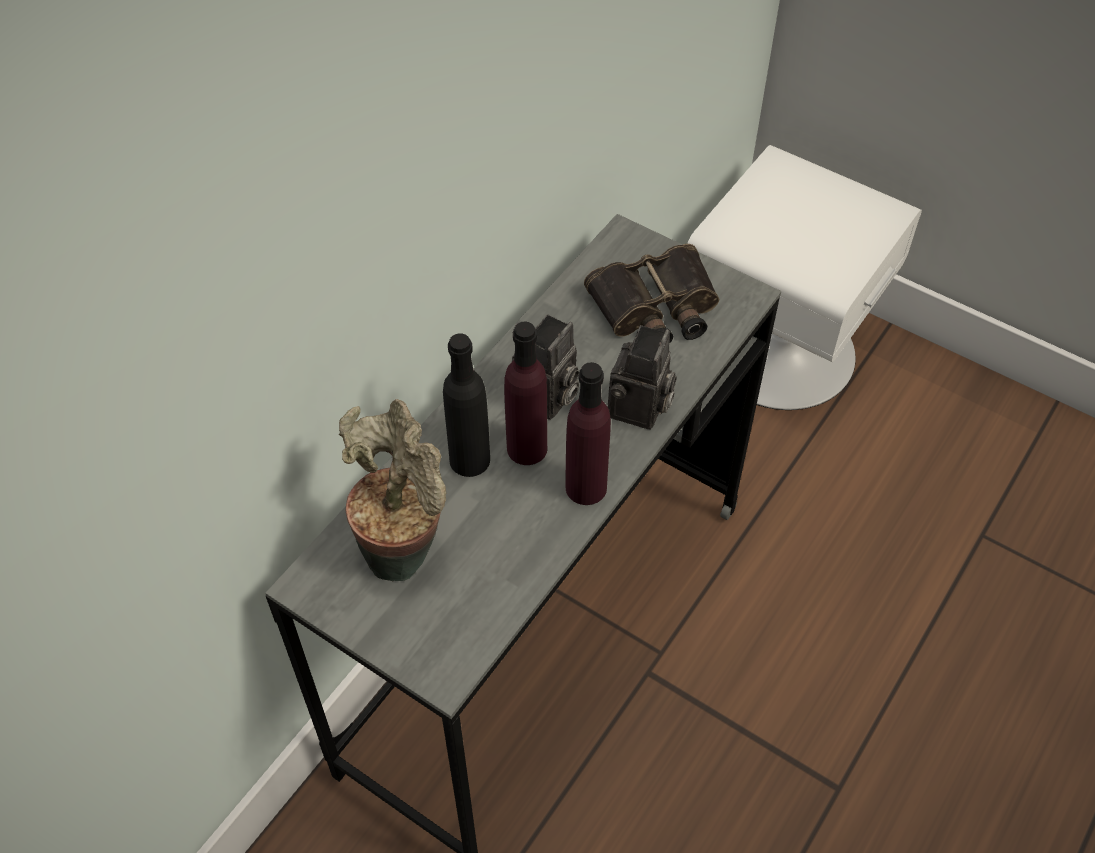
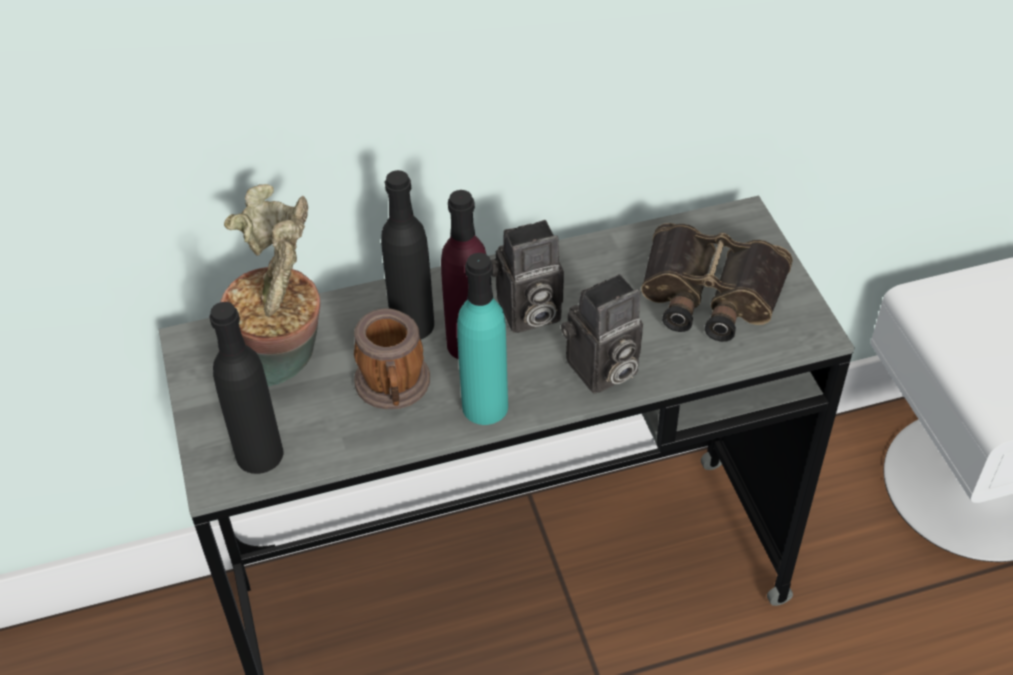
camera: 40 degrees right, 5 degrees down
purple bottle [565,362,611,505] -> turquoise bottle [457,253,508,425]
none -> black bottle [209,302,283,474]
none -> mug [354,308,430,409]

